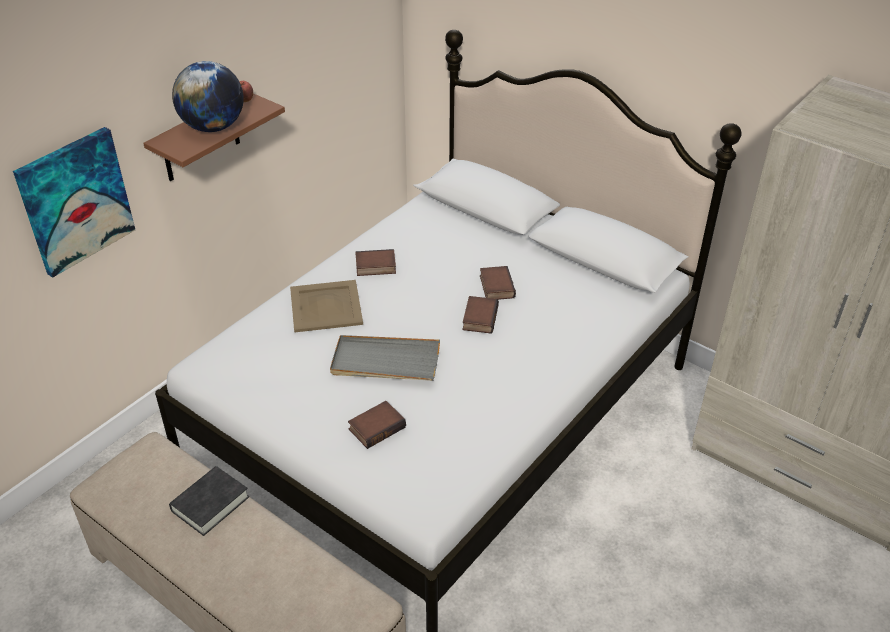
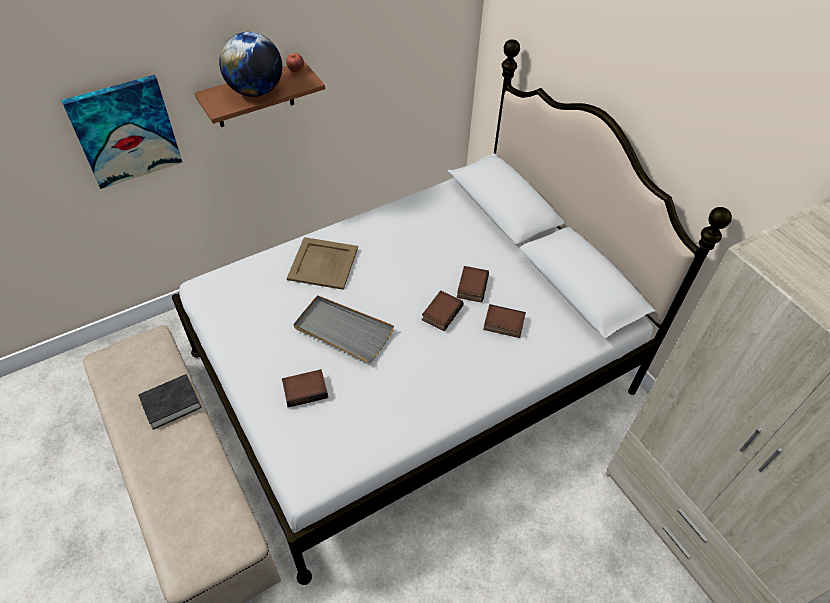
camera: 20 degrees right, 10 degrees up
book [356,249,396,276] -> book moved to [483,304,526,338]

